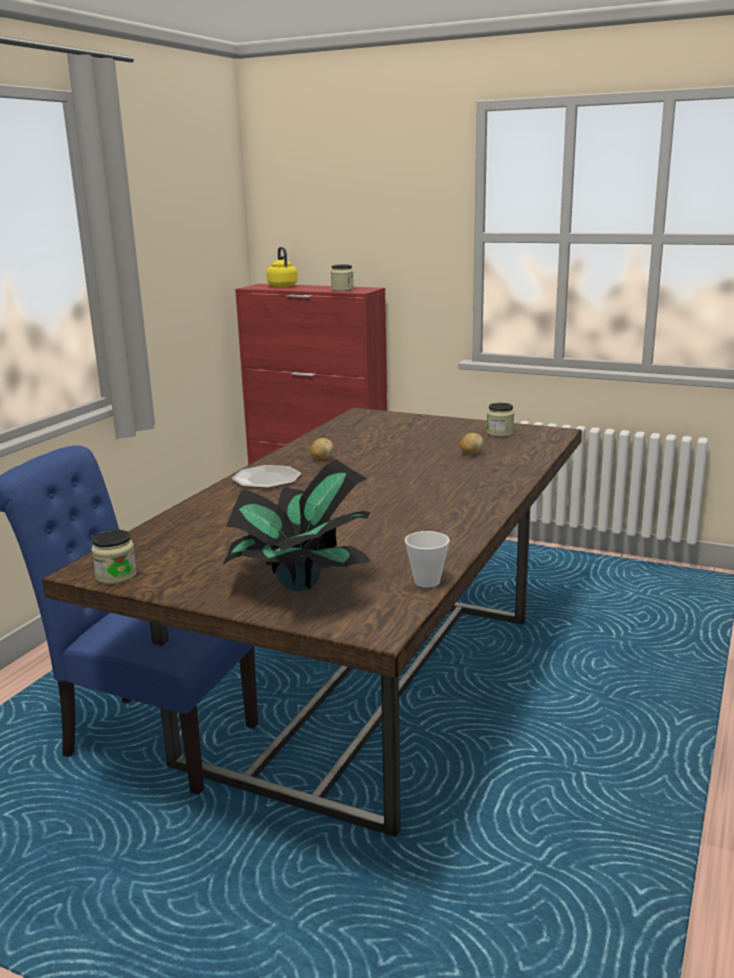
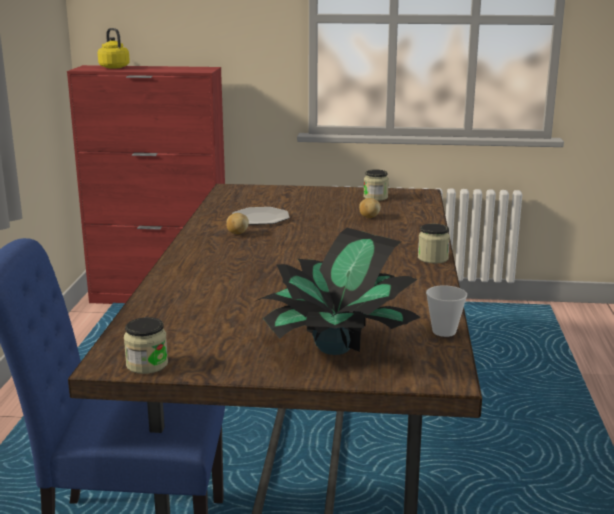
camera: 20 degrees left, 0 degrees up
plate [232,465,301,488] -> plate moved to [232,207,290,225]
jar [331,264,354,291] -> jar moved to [418,224,450,264]

